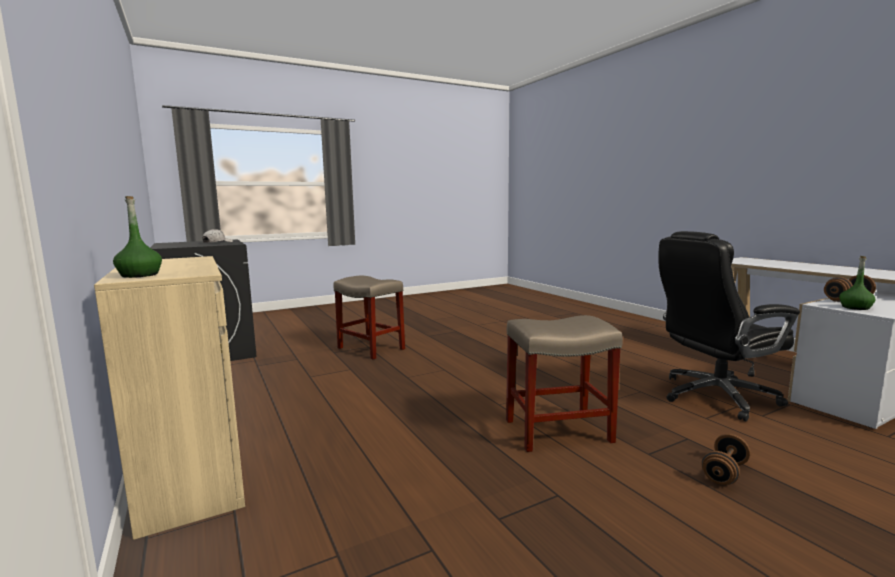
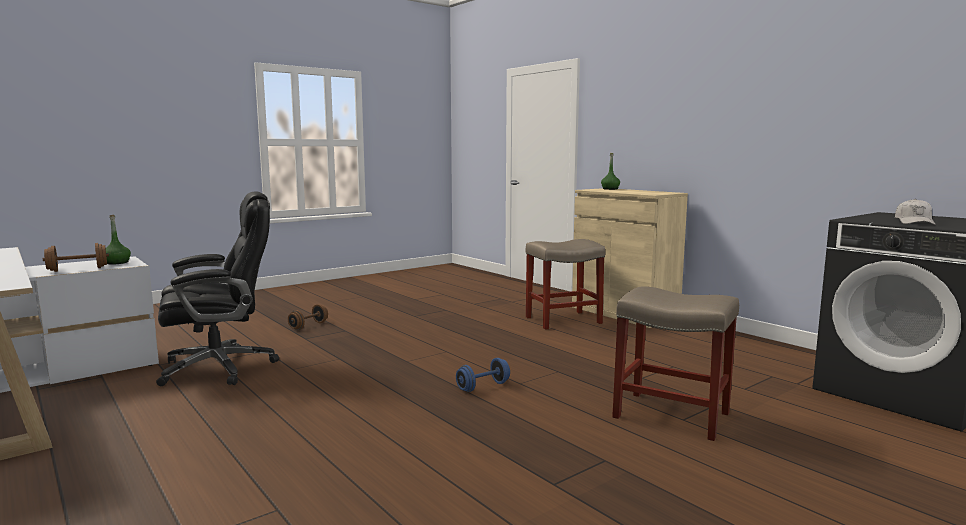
camera: 170 degrees right, 0 degrees up
beige stool [506,315,623,452] -> beige stool moved to [526,239,605,330]
none -> blue dumbbell [456,358,510,392]

